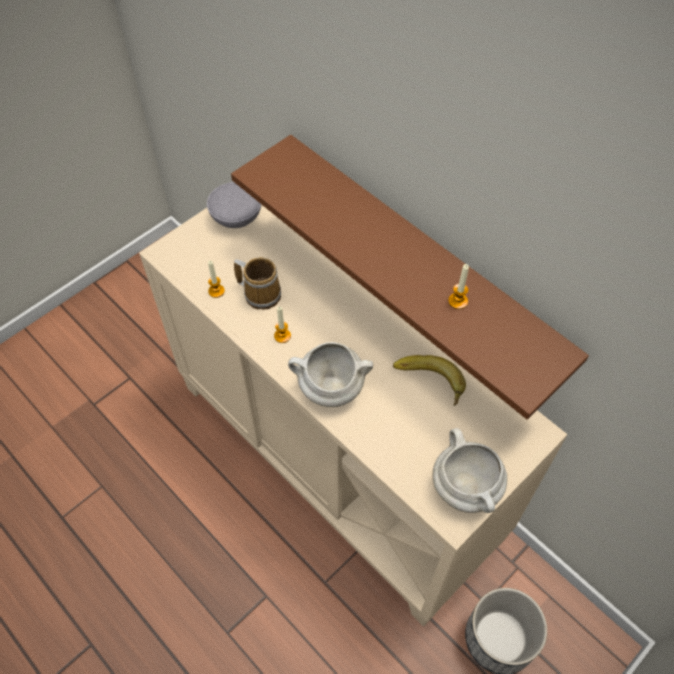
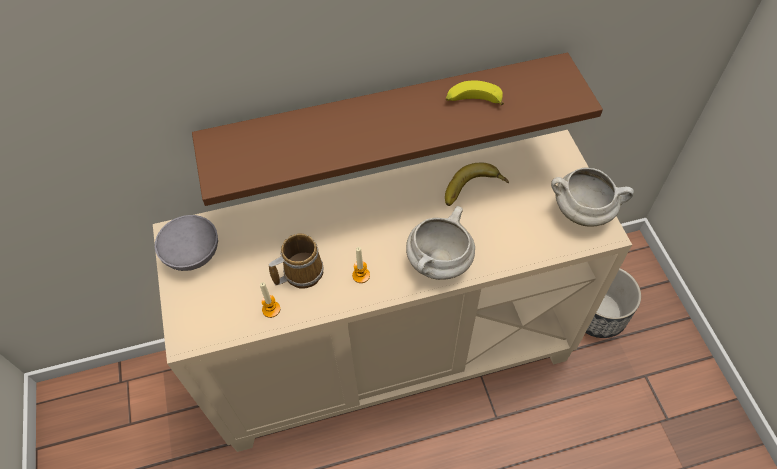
camera: 60 degrees left, 0 degrees up
candle [448,264,469,309] -> banana [446,81,504,105]

